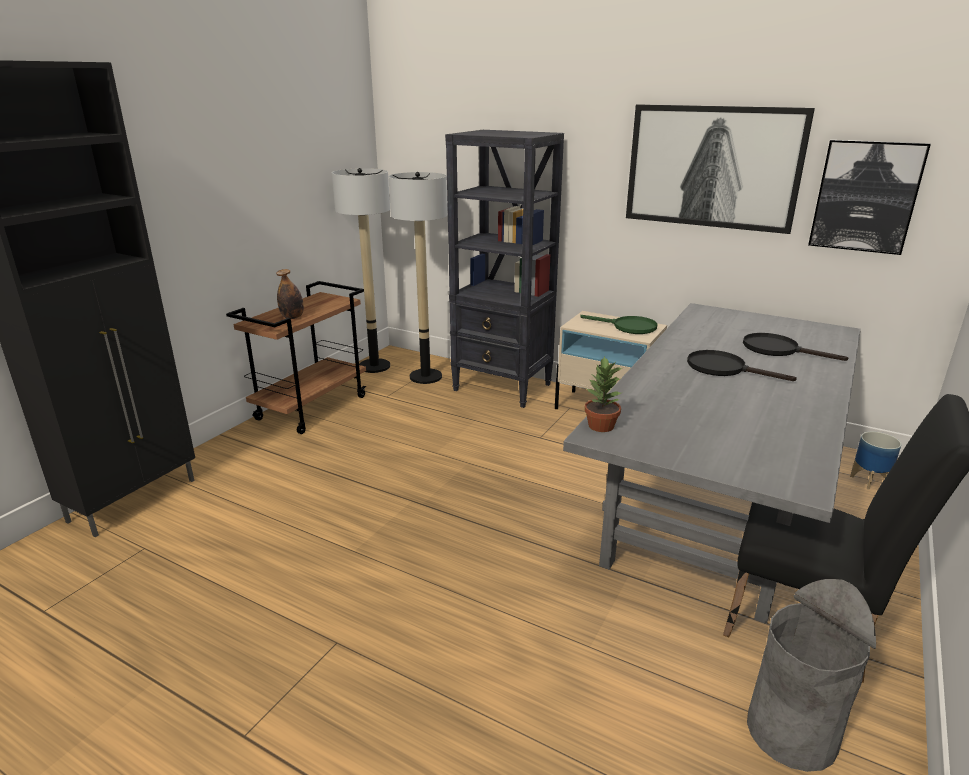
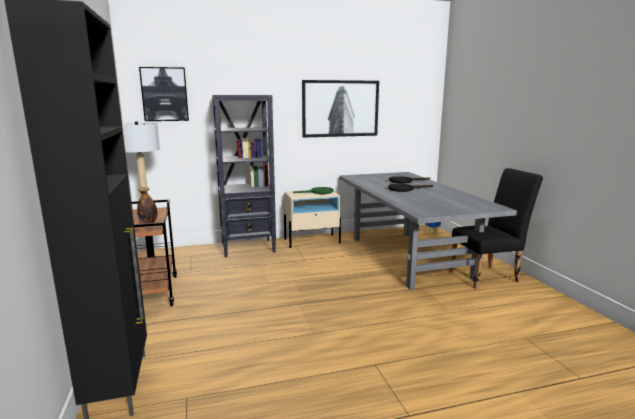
camera: 45 degrees left, 10 degrees down
floor lamp [389,172,448,384] -> none
potted plant [584,356,623,432] -> none
grey trash can [747,579,876,772] -> none
picture [808,140,931,255] -> picture moved to [139,67,189,121]

